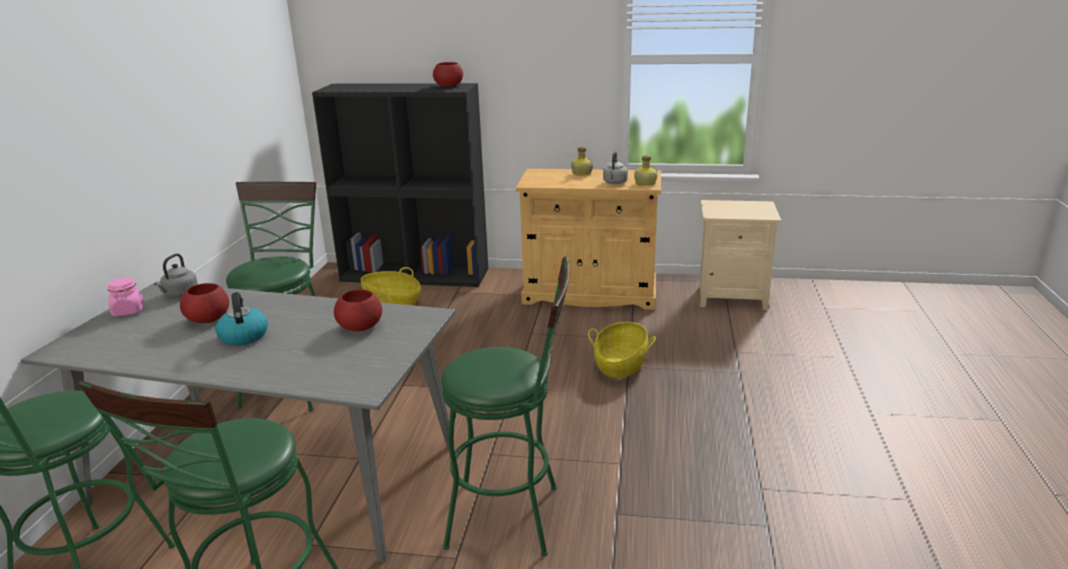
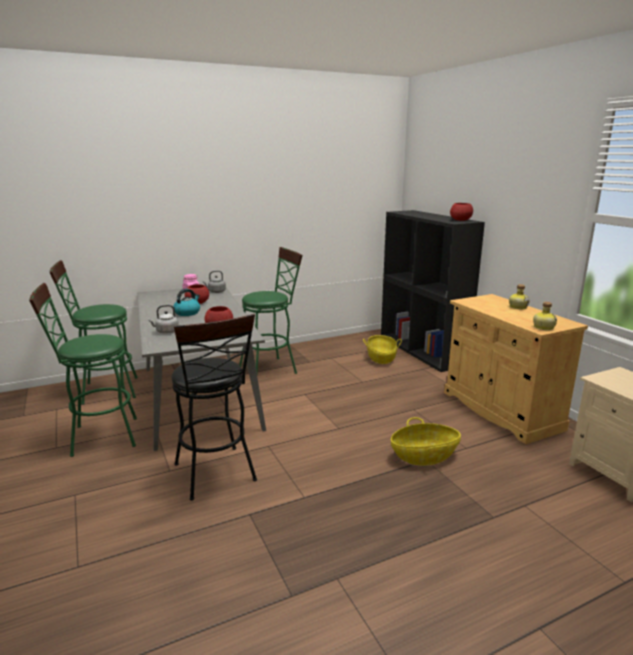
camera: 55 degrees right, 5 degrees down
green stool [441,256,569,556] -> black stool [171,314,257,500]
grey kettle [603,151,628,184] -> grey kettle moved to [148,305,179,334]

